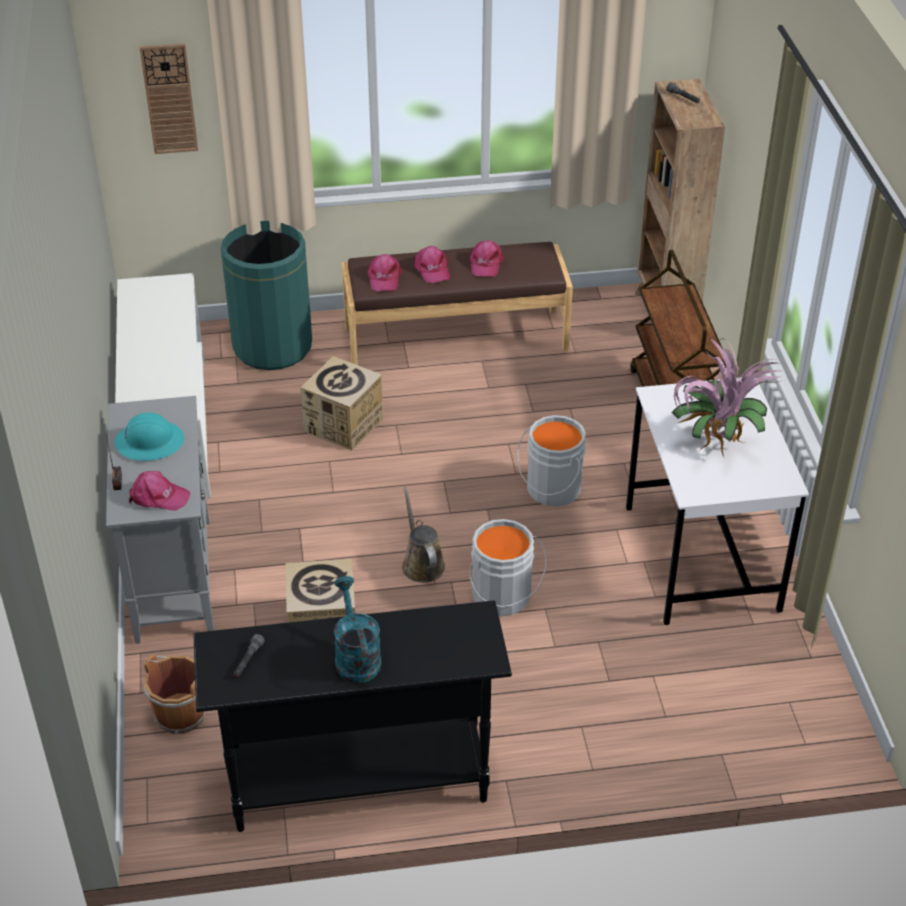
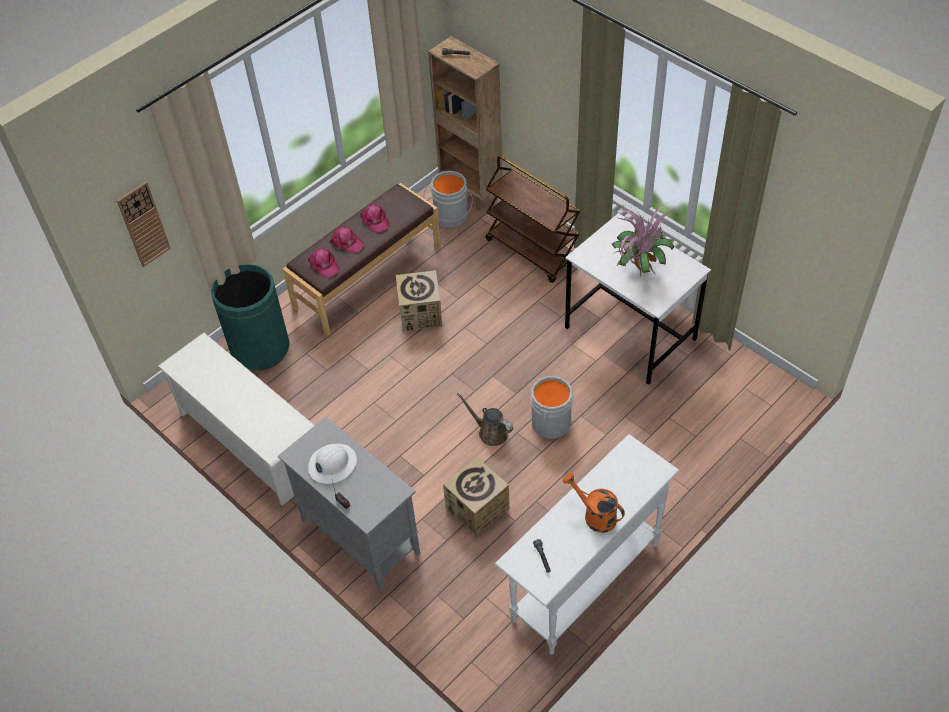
camera: 35 degrees left, 10 degrees up
turquoise hard hat [115,412,184,461] -> white hard hat [308,444,357,484]
pink cap [129,471,191,511] -> none
brown bucket [144,654,206,734] -> none
black console table [193,600,512,832] -> white console table [495,434,679,655]
cardboard box [300,356,384,450] -> cardboard box moved to [396,270,442,332]
turquoise watering can [334,576,382,683] -> orange watering can [563,473,625,533]
grey bucket [517,415,586,506] -> grey bucket moved to [423,171,473,228]

